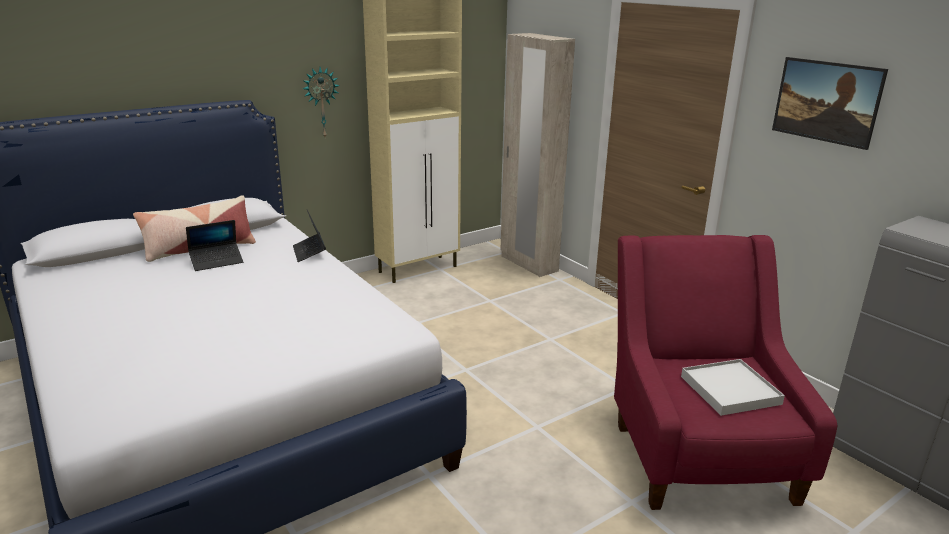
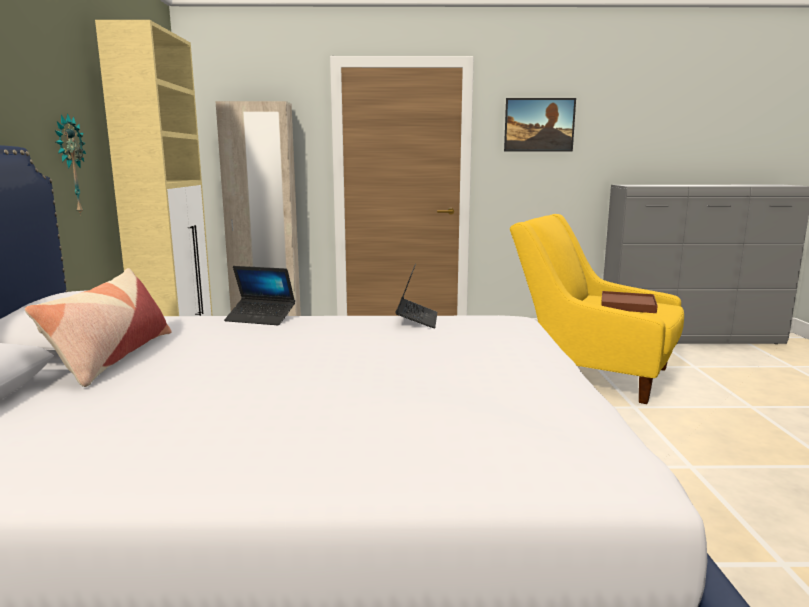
camera: 55 degrees left, 10 degrees down
laptop [186,220,243,271] -> laptop moved to [395,264,437,328]
red armchair [614,235,837,510] -> yellow armchair [510,214,684,404]
white tray [681,359,785,416] -> brown tray [601,291,658,313]

